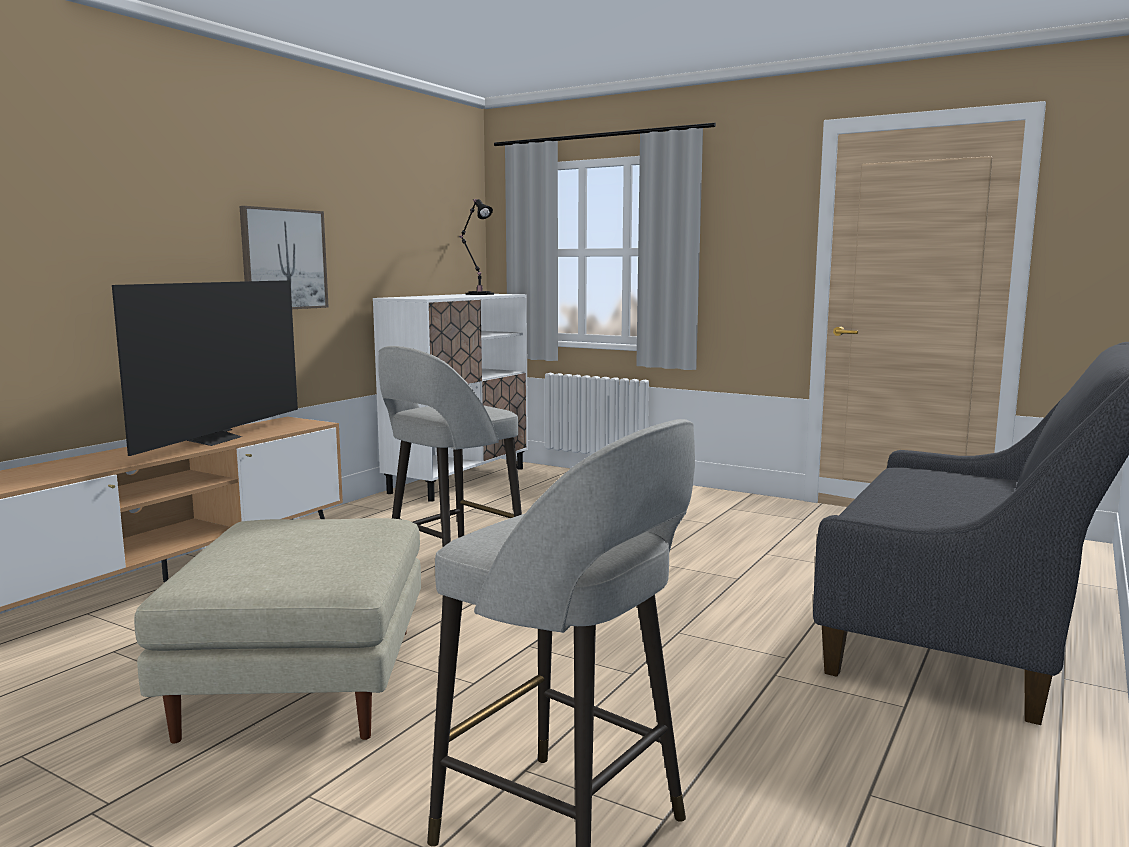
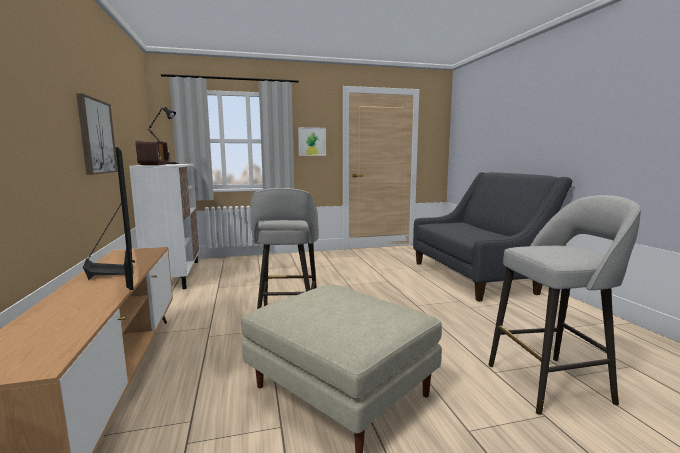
camera: 45 degrees left, 0 degrees up
none -> radio [135,141,169,165]
none -> picture [298,127,326,156]

